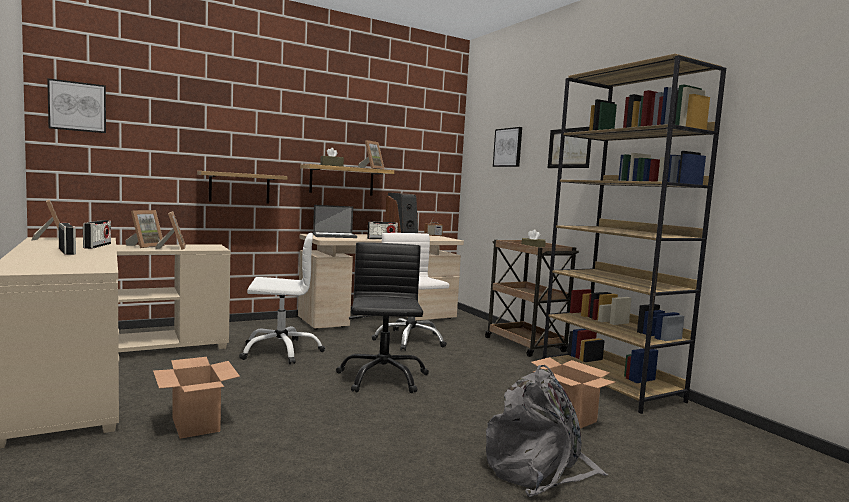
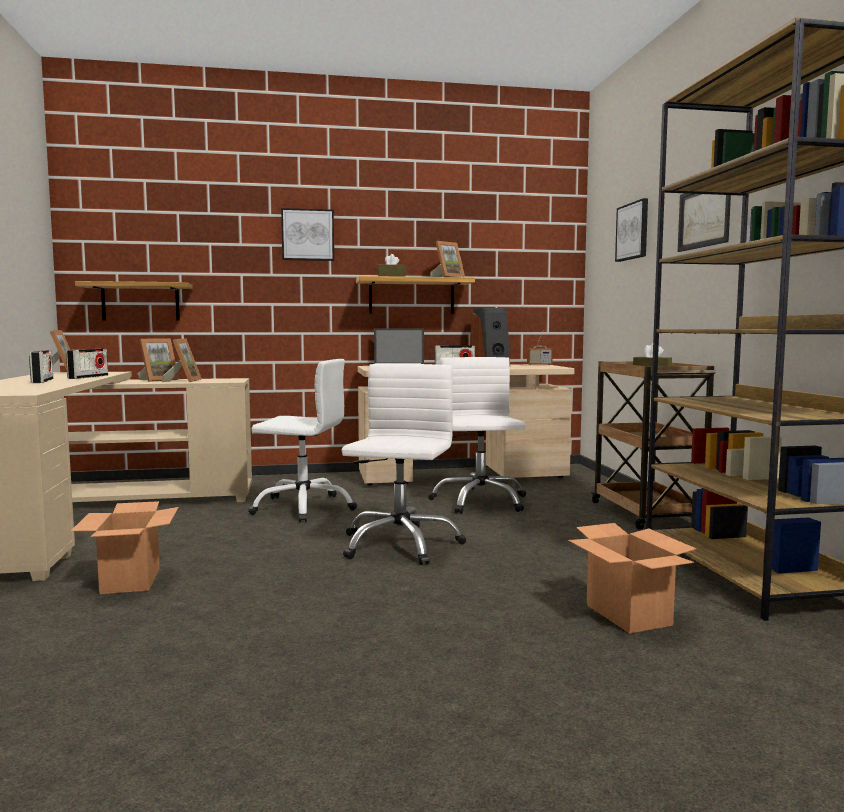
camera: 20 degrees right, 0 degrees up
picture [47,78,106,133] -> picture moved to [281,208,334,261]
shelf [197,171,288,203] -> shelf moved to [75,281,193,321]
black office chair [336,242,429,393] -> white office chair [342,364,466,565]
grey backpack [486,365,608,497] -> none

